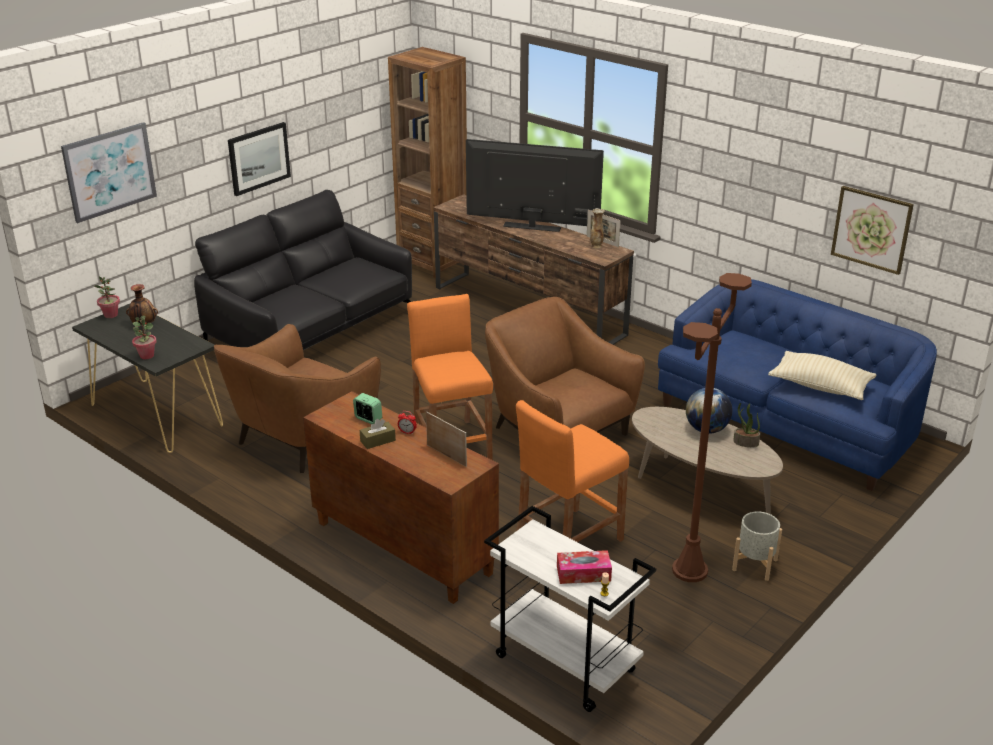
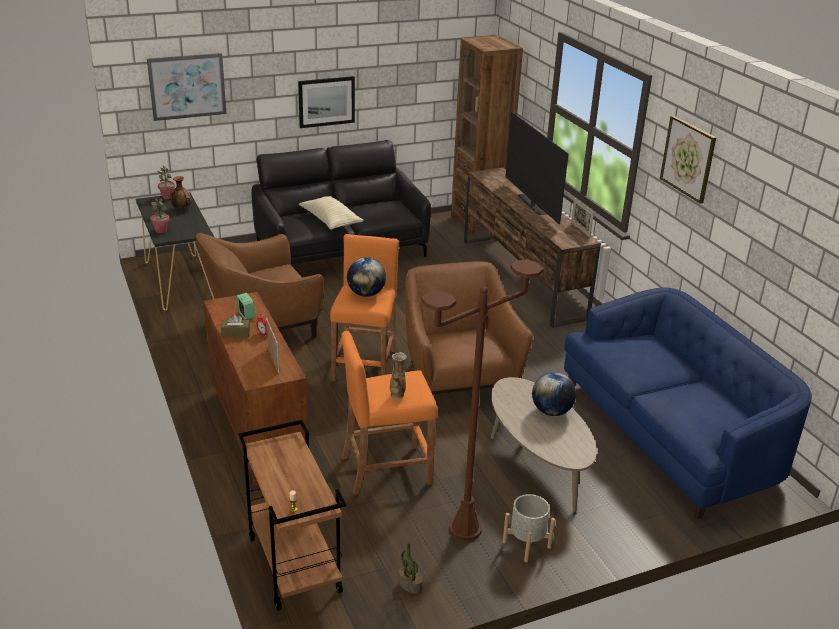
camera: 25 degrees right, 0 degrees up
television [466,139,604,232] -> television turned 150 degrees counterclockwise [506,112,568,224]
white cart [484,506,656,712] -> brown cart [238,420,346,611]
tissue box [557,550,612,584] -> none
vase [590,208,605,248] -> vase moved to [390,352,407,399]
potted plant [733,403,760,447] -> potted plant moved to [399,543,423,594]
beige pillow [768,351,877,400] -> beige pillow moved to [299,196,364,230]
picture [831,186,914,275] -> picture moved to [660,116,716,204]
none -> globe [347,257,386,297]

